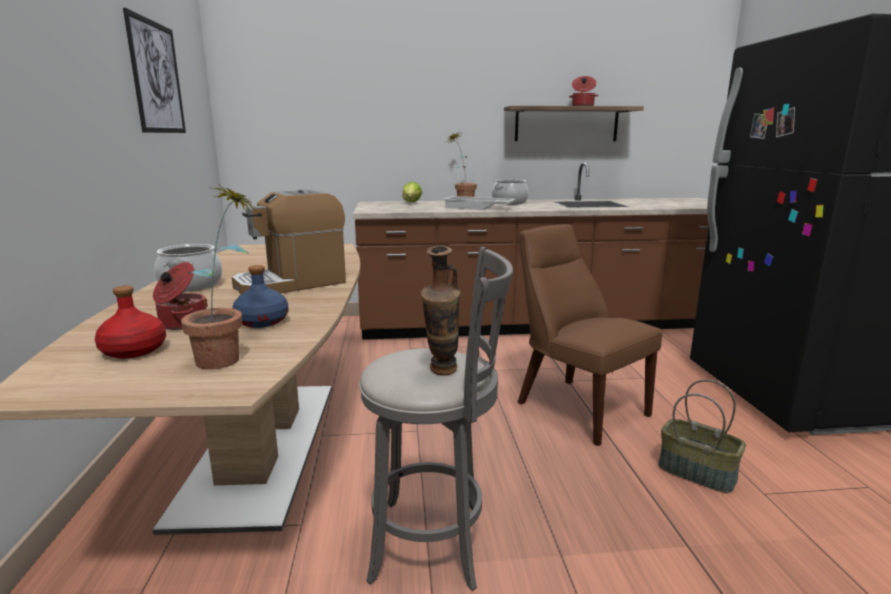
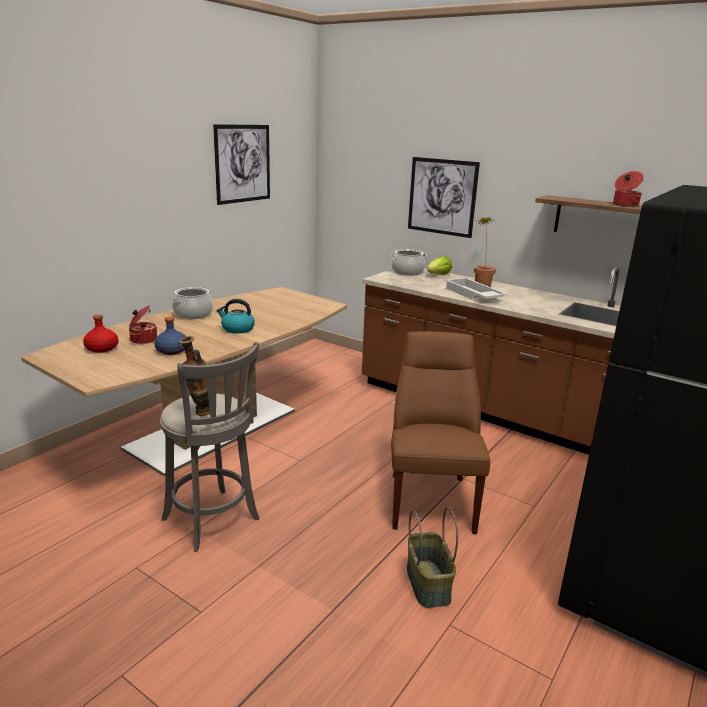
camera: 40 degrees right, 5 degrees up
potted plant [181,185,257,370] -> none
coffee machine [232,189,346,294] -> kettle [217,299,255,334]
cooking pot [492,179,529,205] -> cooking pot moved to [390,249,428,276]
none -> picture [408,157,480,238]

